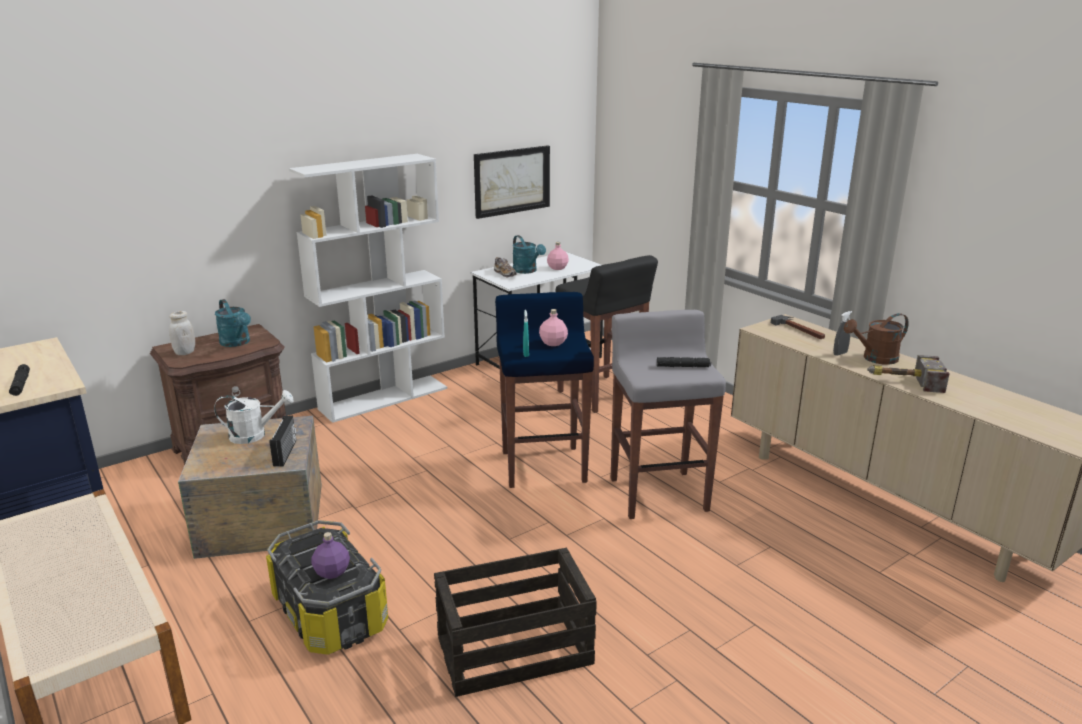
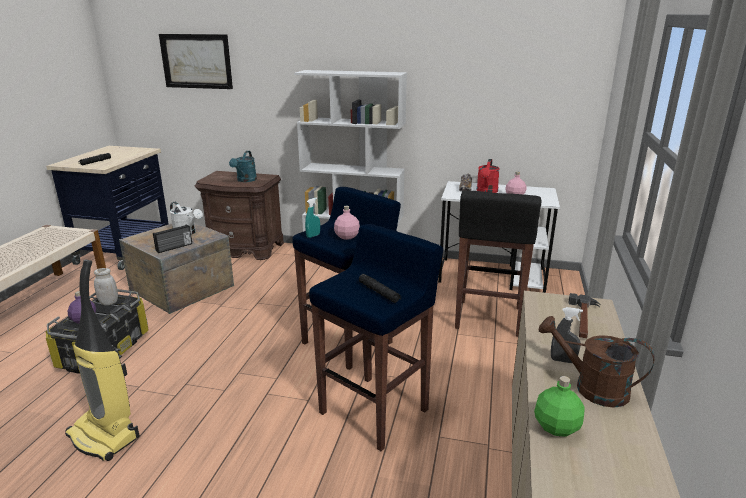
camera: 50 degrees right, 0 degrees up
white jar [169,311,195,355] -> white jar moved to [94,268,118,305]
crate [434,548,597,697] -> vacuum cleaner [65,260,140,461]
picture [474,145,550,219] -> picture moved to [159,34,233,89]
turquoise watering can [513,235,546,274] -> red watering can [477,159,500,193]
grey stool [611,310,726,519] -> blue stool [309,224,443,451]
hammer [867,355,950,393] -> green bottle [534,376,585,437]

